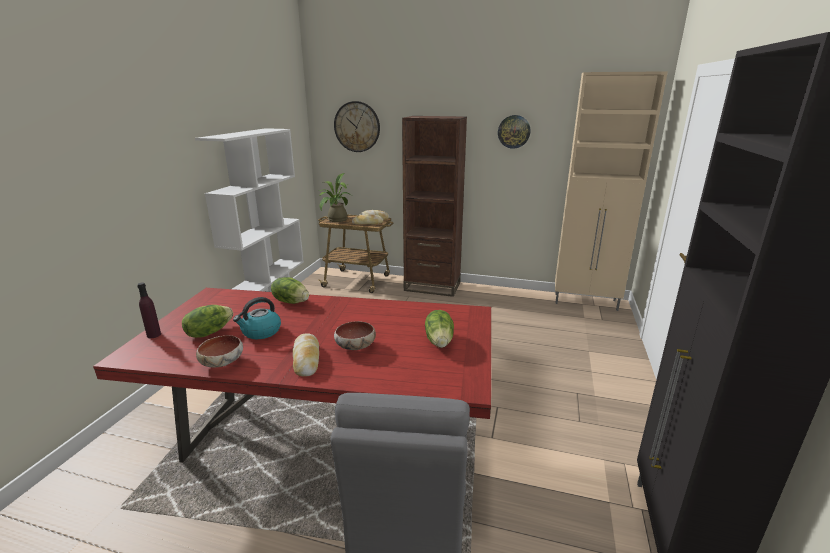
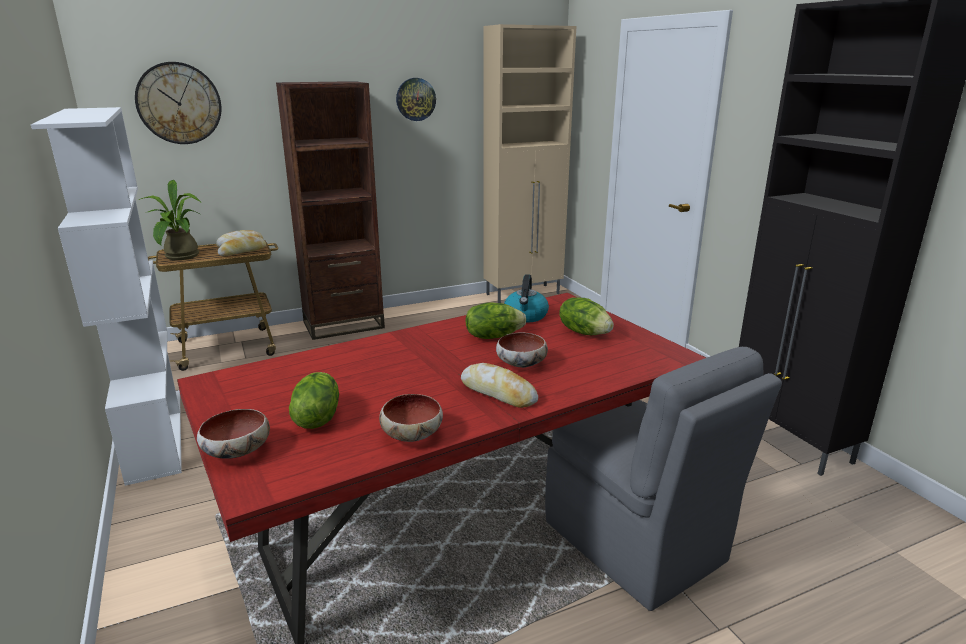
camera: 40 degrees left, 0 degrees up
purple bottle [137,282,161,338] -> bowl [197,409,270,459]
kettle [233,297,281,339] -> kettle moved to [504,274,549,323]
lettuce [271,277,309,304] -> lettuce moved to [466,302,526,339]

